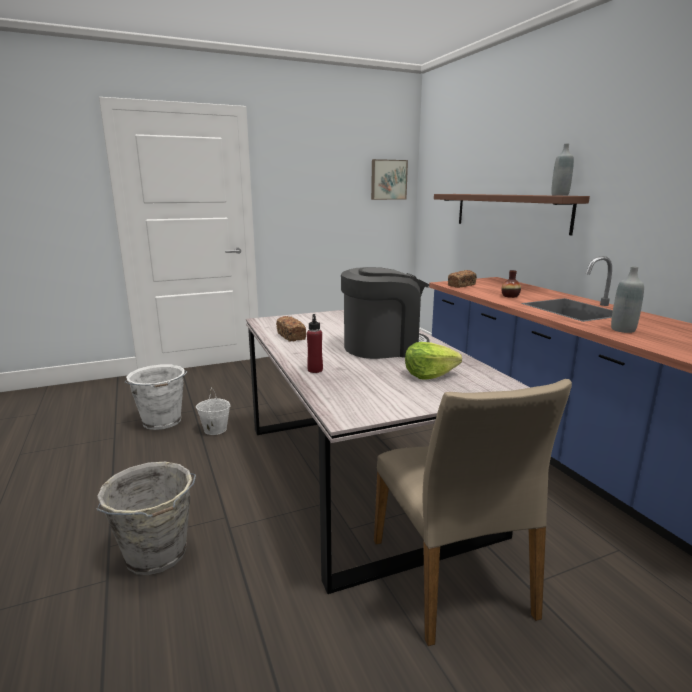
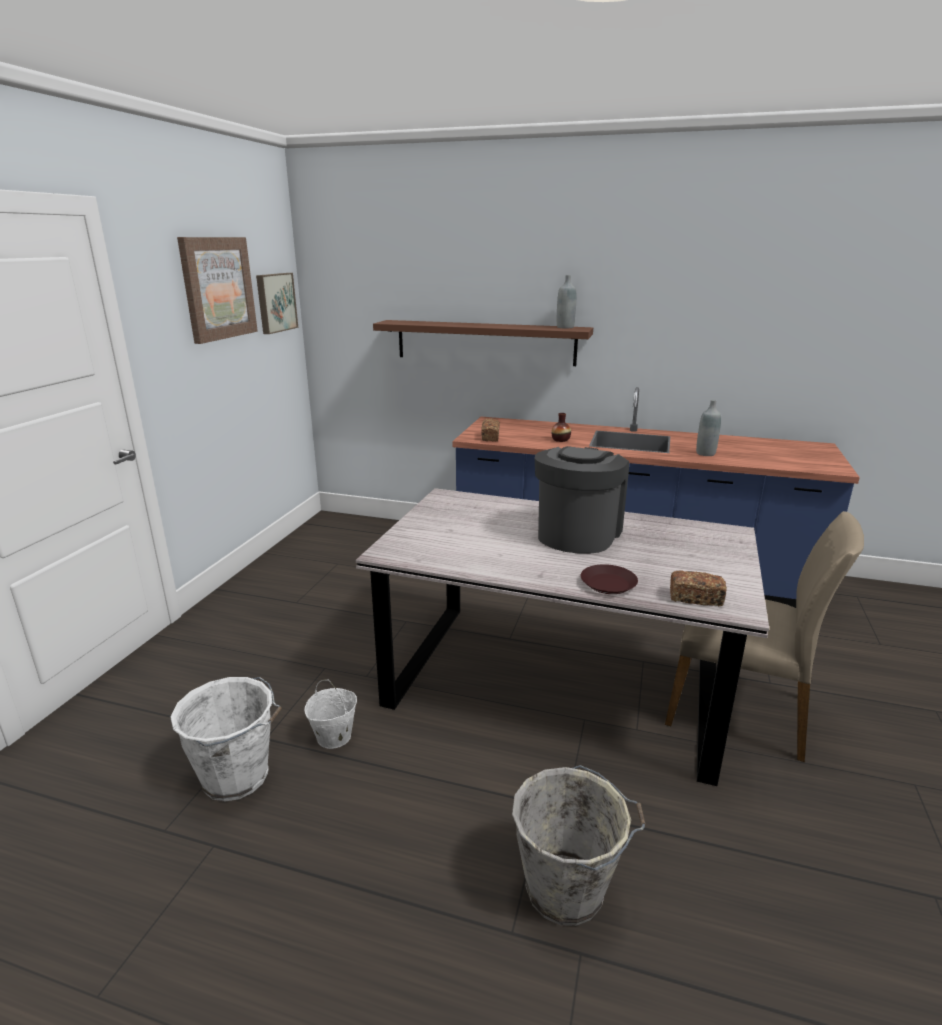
camera: 50 degrees left, 5 degrees up
bread [276,316,306,341] -> bread moved to [670,570,727,606]
red bottle [307,314,323,373] -> brown plate [581,564,638,594]
lettuce [405,342,462,380] -> none
none -> picture [177,237,258,344]

